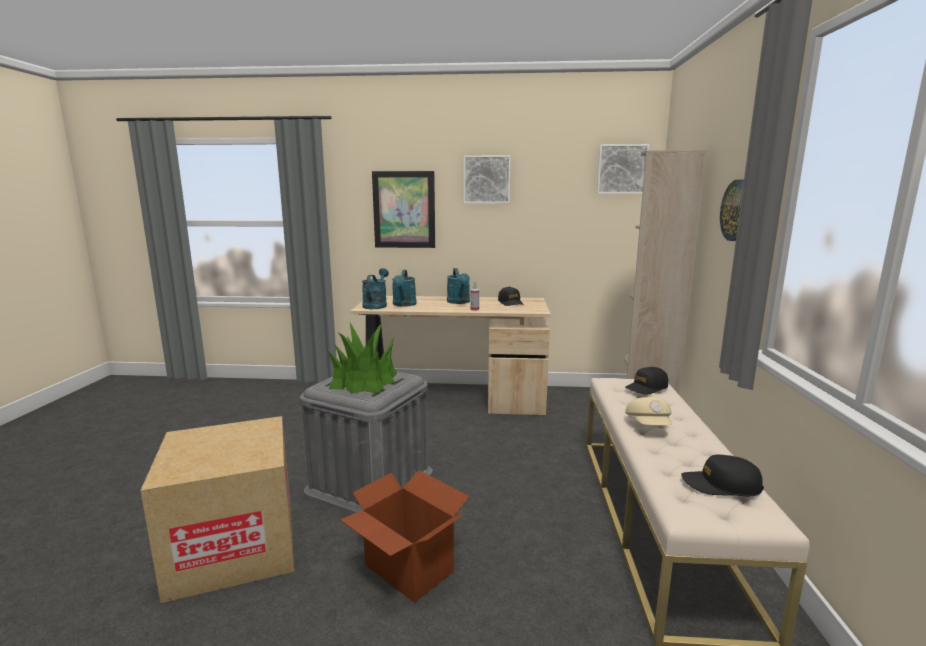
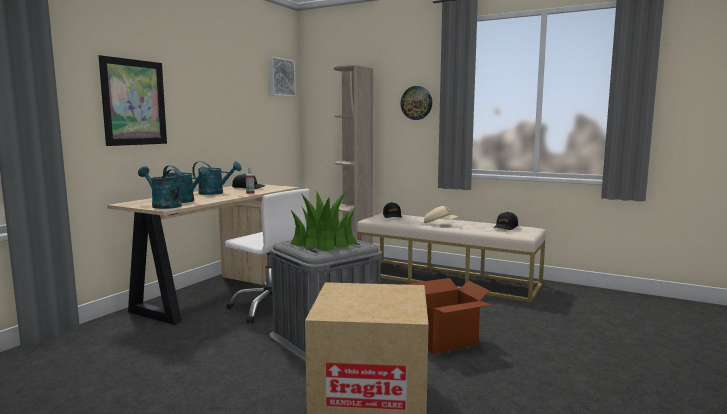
camera: 65 degrees left, 5 degrees down
picture [464,155,511,204] -> none
none -> white office chair [225,189,309,324]

